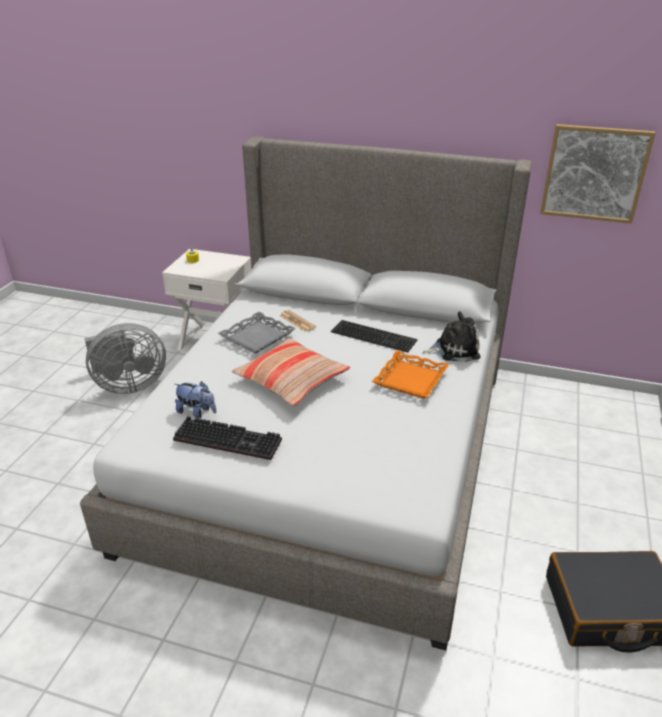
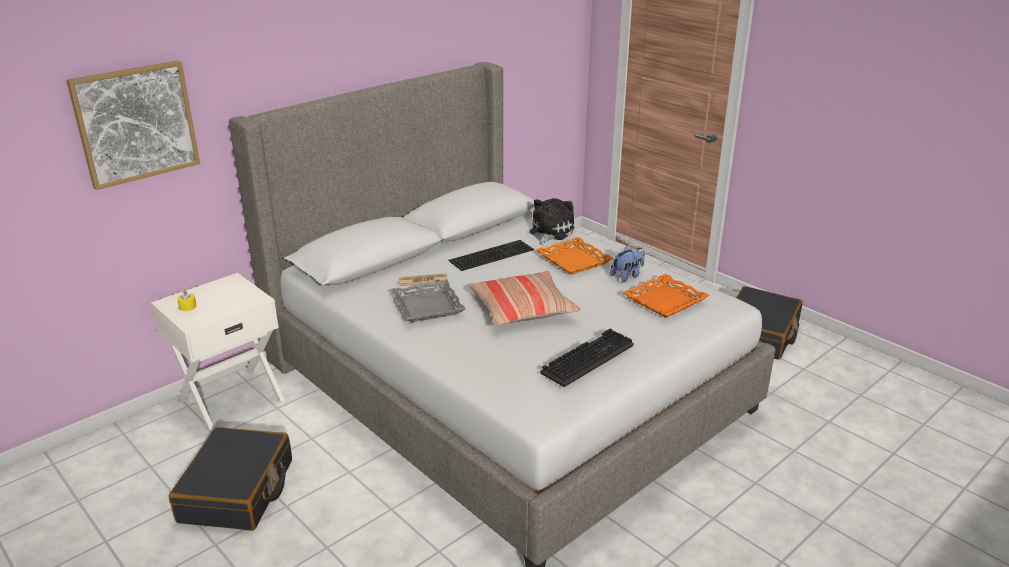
camera: 60 degrees left, 5 degrees down
grey fan [84,323,166,394] -> black suitcase [169,427,292,531]
plush toy [175,381,216,418] -> plush toy moved to [610,246,645,282]
picture [540,124,655,224] -> picture moved to [66,60,200,190]
none -> orange tray [622,274,710,318]

